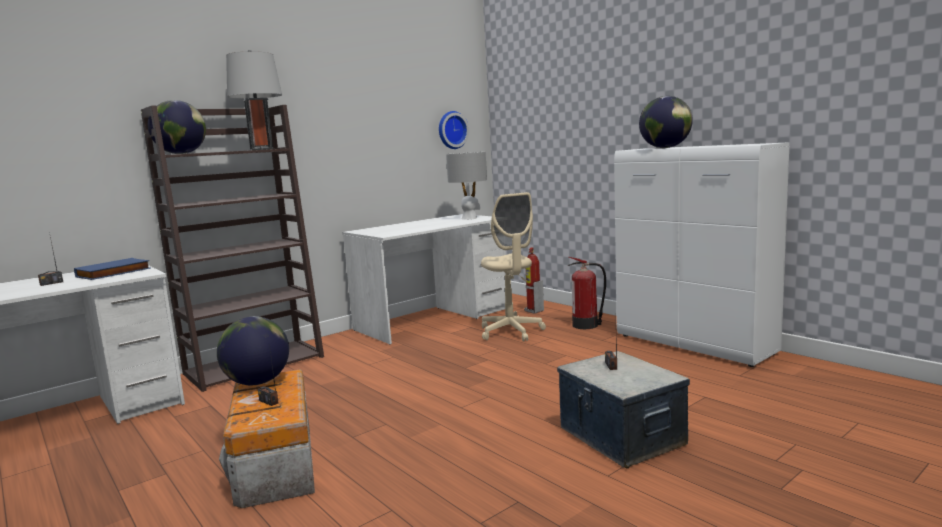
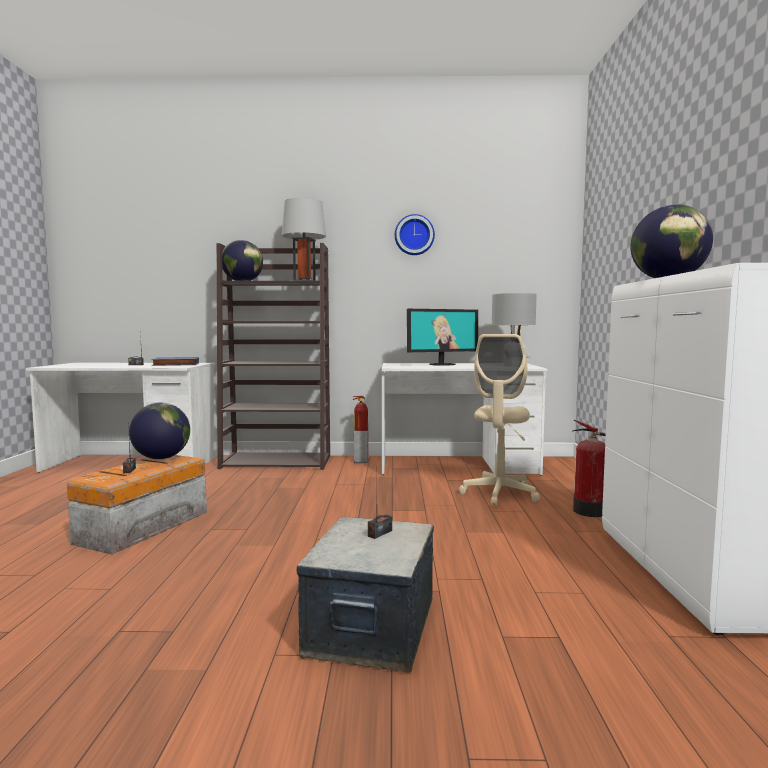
camera: 40 degrees right, 5 degrees down
wall clock [439,111,469,149] -> wall clock moved to [395,214,435,255]
fire extinguisher [524,248,544,314] -> fire extinguisher moved to [352,396,369,463]
none -> monitor [407,309,478,366]

